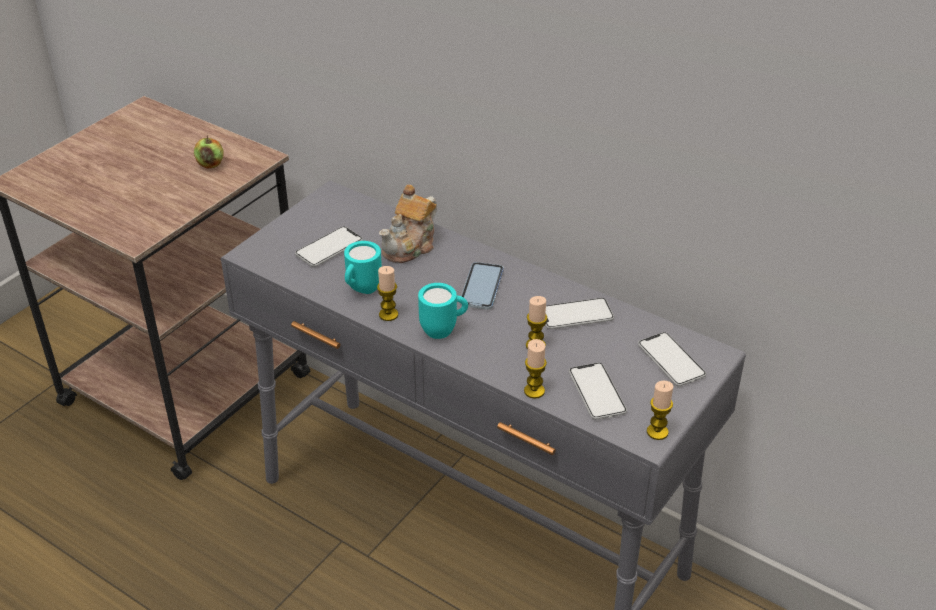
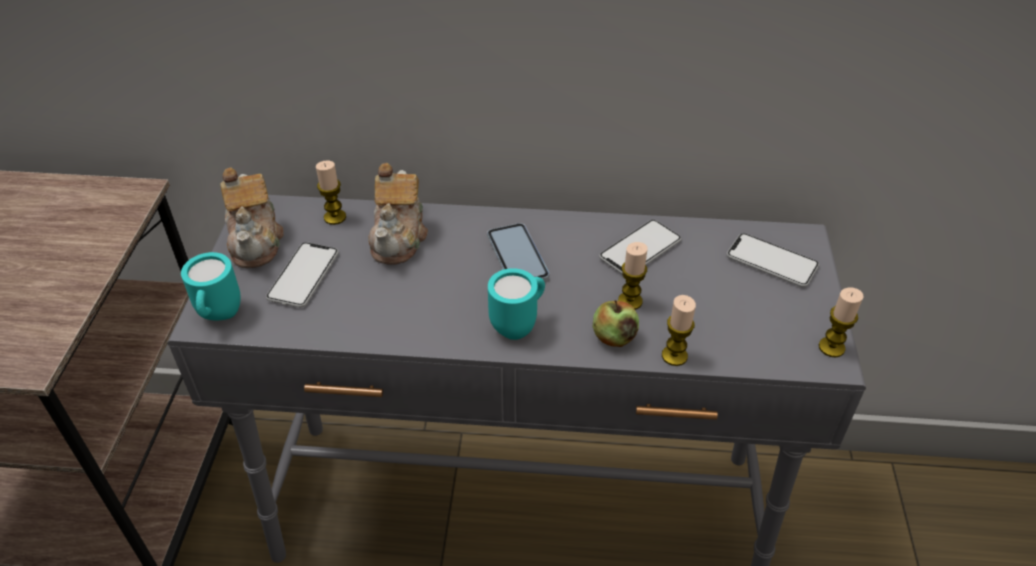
camera: 30 degrees left, 5 degrees up
apple [194,136,224,169] -> apple moved to [593,300,639,347]
turquoise mug [344,241,382,294] -> turquoise mug moved to [181,252,240,320]
candle [377,266,398,321] -> candle moved to [316,160,346,225]
phone [569,363,627,420] -> none
none -> teapot [221,167,284,268]

